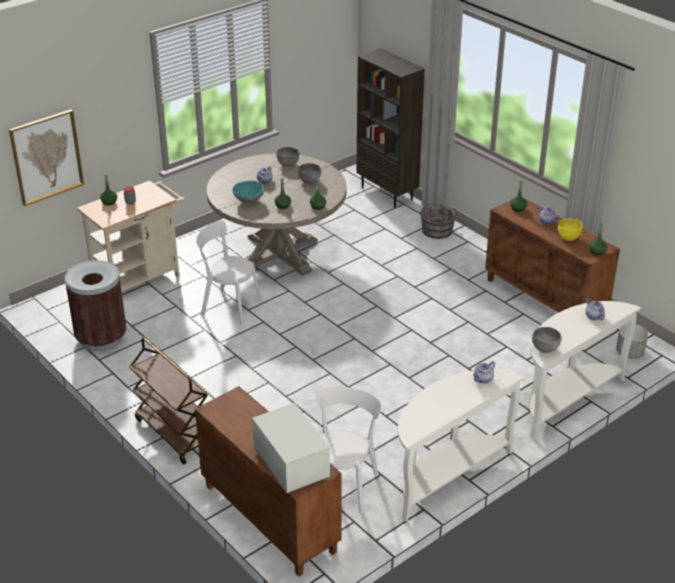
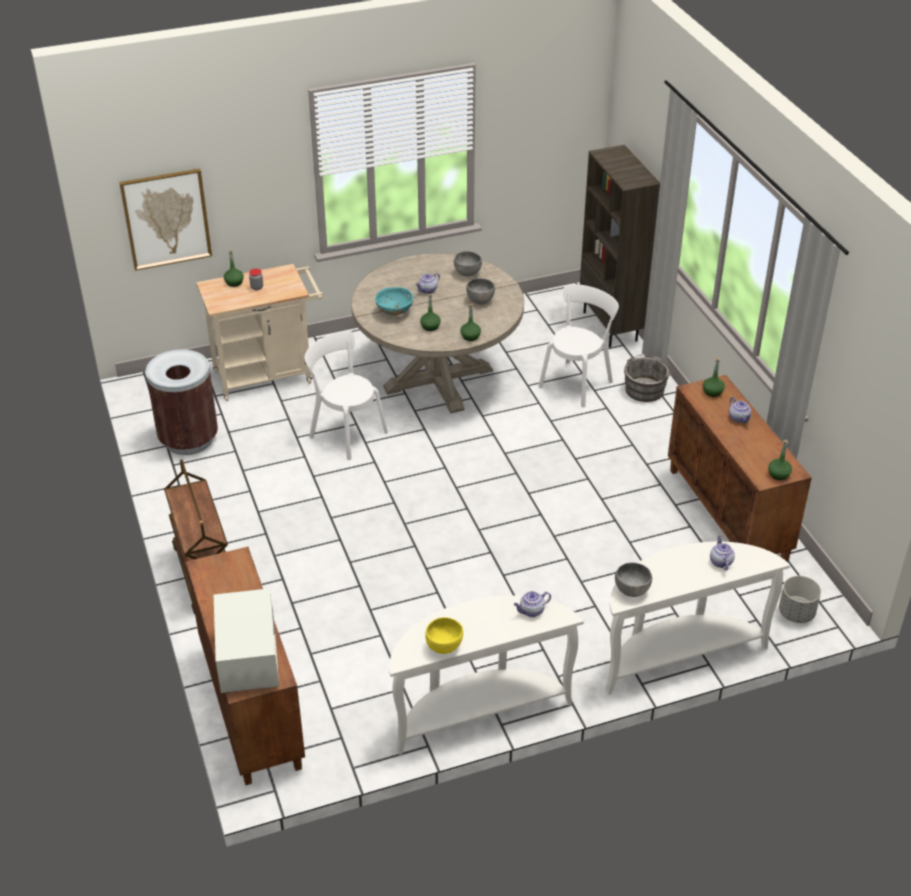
camera: 20 degrees right, 5 degrees up
white chair [316,387,382,513] -> white chair moved to [538,284,619,408]
yellow bowl [558,219,583,241] -> yellow bowl moved to [425,617,463,654]

